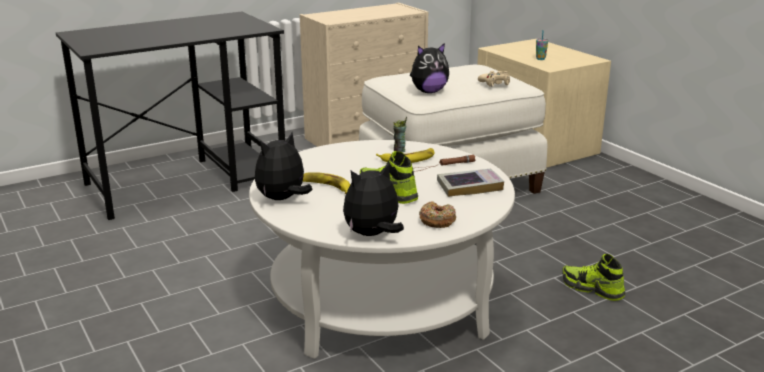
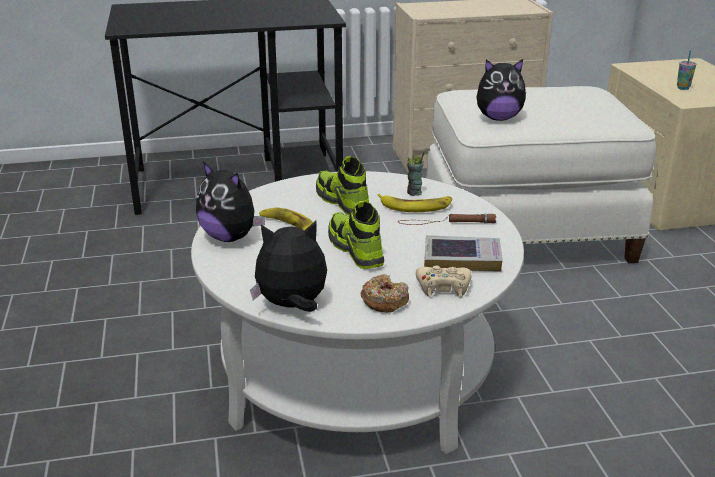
camera: 20 degrees right, 5 degrees up
plush toy [255,132,312,200] -> plush toy turned 120 degrees counterclockwise [196,161,266,242]
beige game controller [478,71,510,87] -> beige game controller moved to [416,265,472,297]
shoe [562,254,626,301] -> shoe moved to [316,156,369,216]

